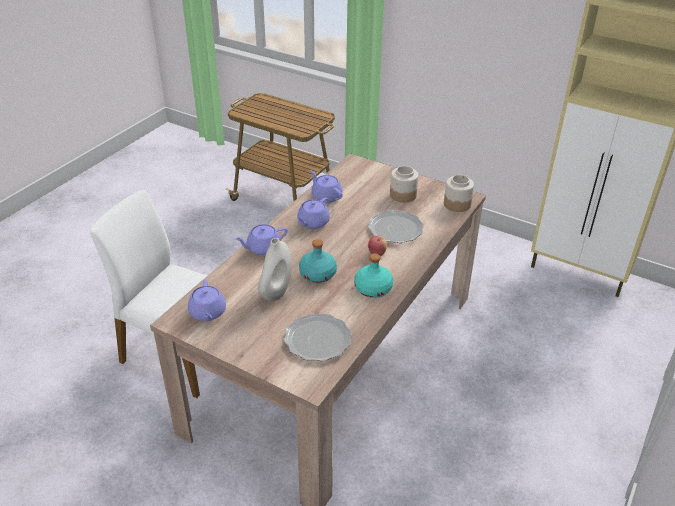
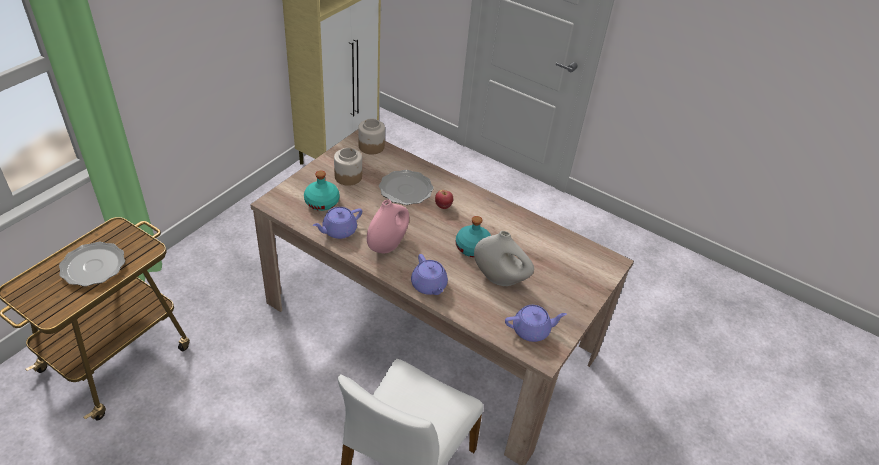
camera: 90 degrees left, 5 degrees up
plate [284,313,351,361] -> plate moved to [59,242,125,287]
purple teapot [297,198,330,229] -> pink vase [367,199,409,253]
turquoise bottle [354,253,393,298] -> turquoise bottle moved to [304,171,340,211]

